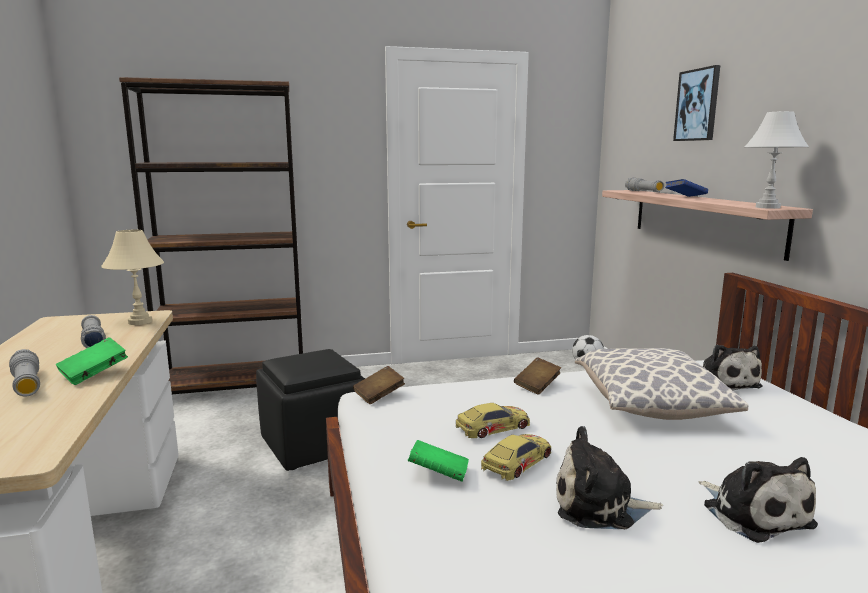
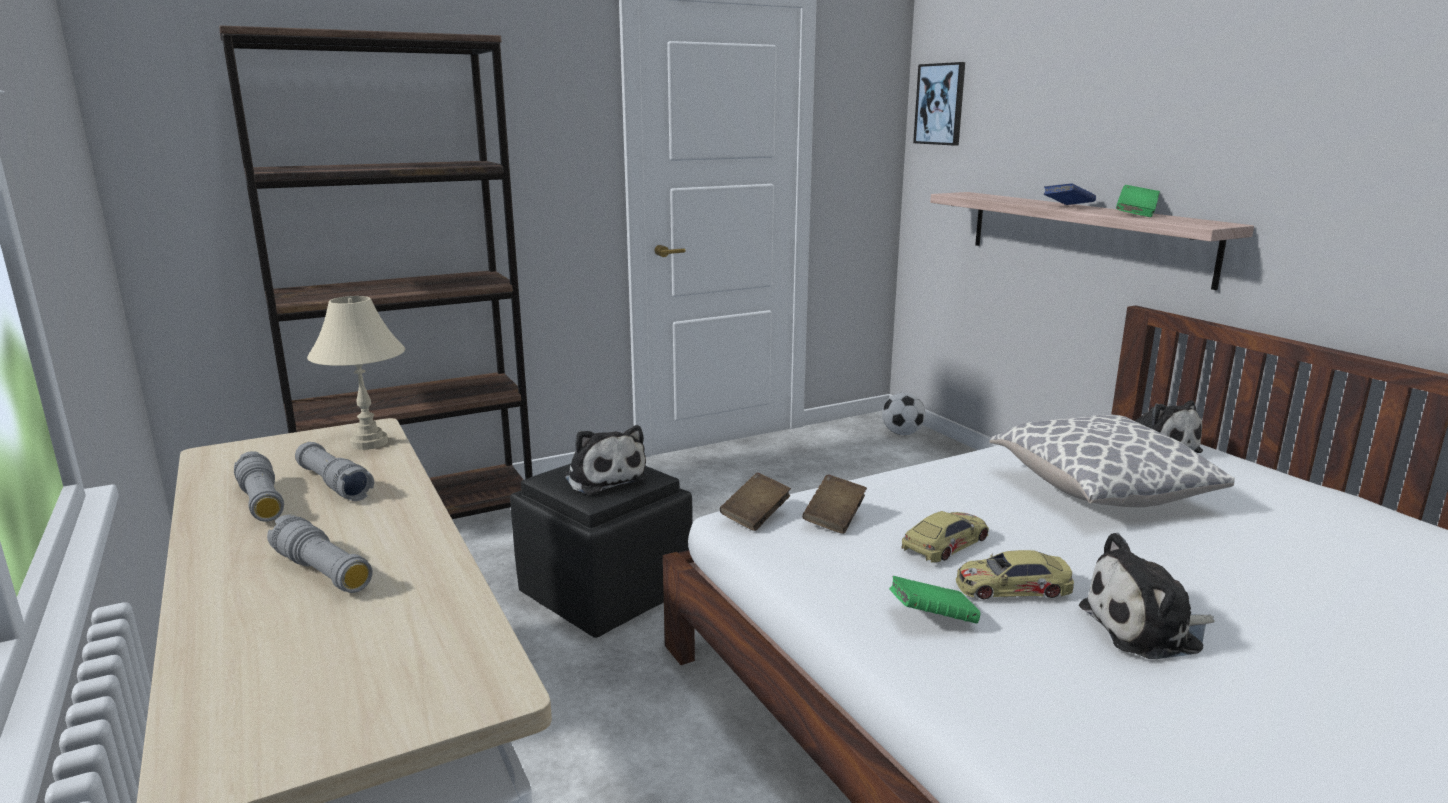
camera: 15 degrees left, 5 degrees up
green book [56,337,128,385] -> green book moved to [1116,185,1160,217]
toy car [481,434,551,481] -> toy car turned 120 degrees counterclockwise [956,550,1074,600]
brown book [514,357,561,395] -> brown book moved to [802,475,867,534]
grey flashlight [625,178,664,192] -> grey flashlight moved to [234,451,284,522]
picture [673,65,720,141] -> picture moved to [913,62,965,146]
plush toy [698,457,818,543] -> plush toy moved to [564,425,648,495]
white table lamp [745,111,809,209] -> none

